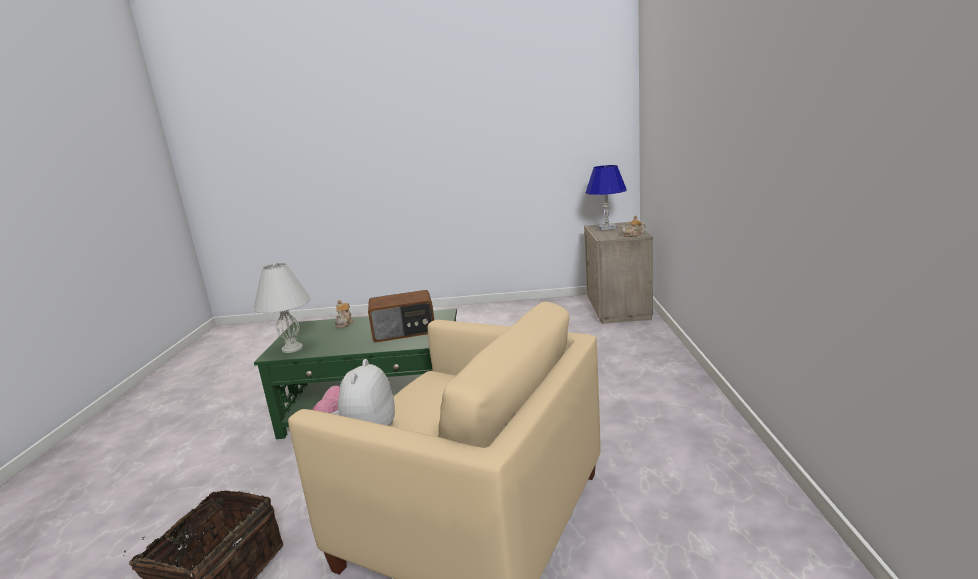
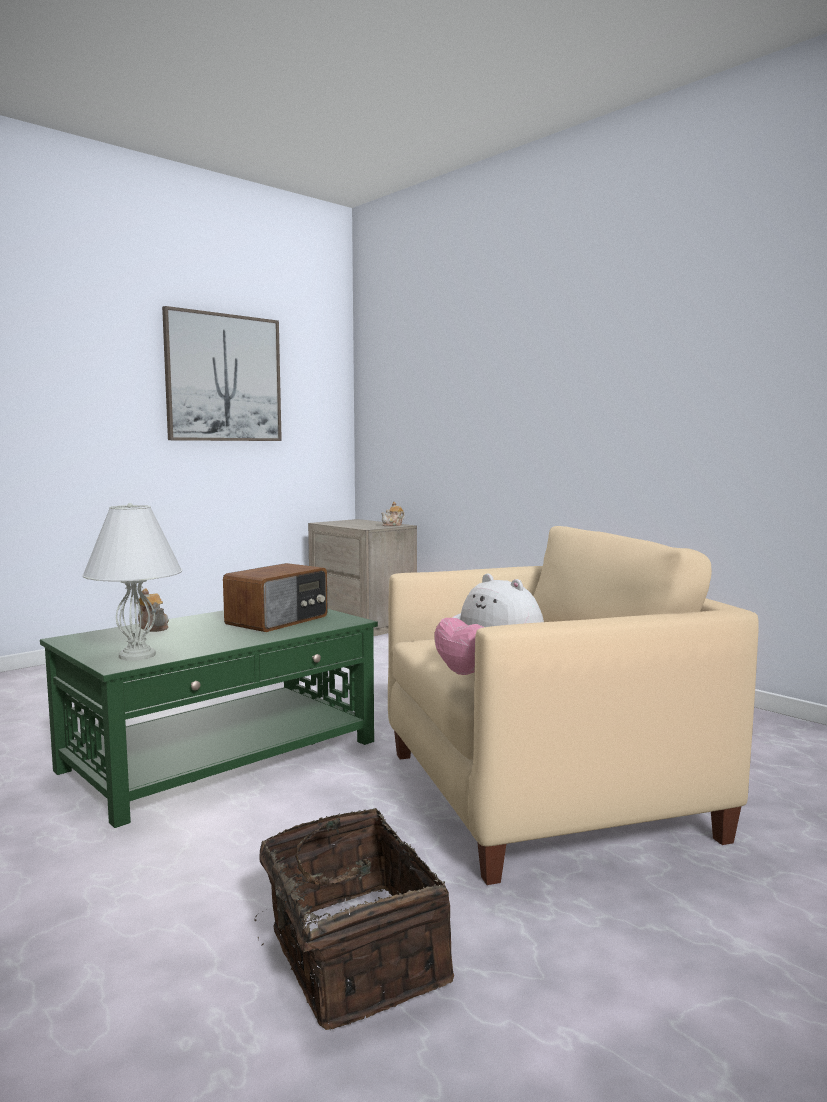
camera: 45 degrees left, 10 degrees down
blue table lamp [586,165,627,230] -> none
none -> picture [162,306,282,441]

